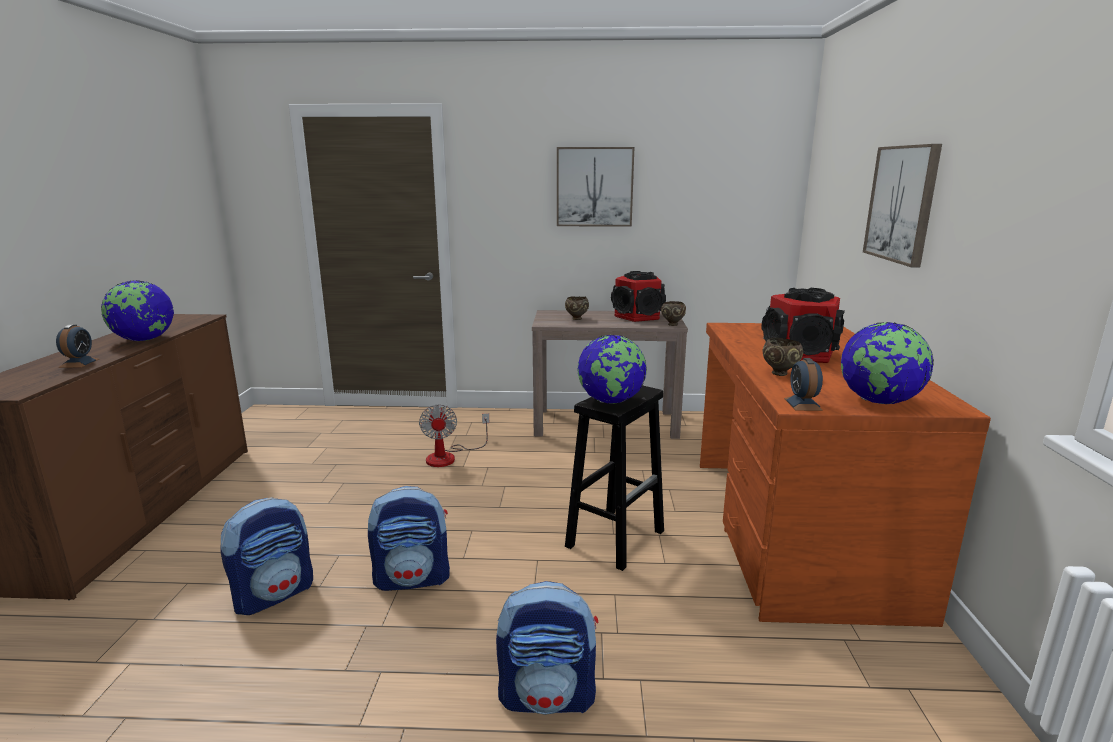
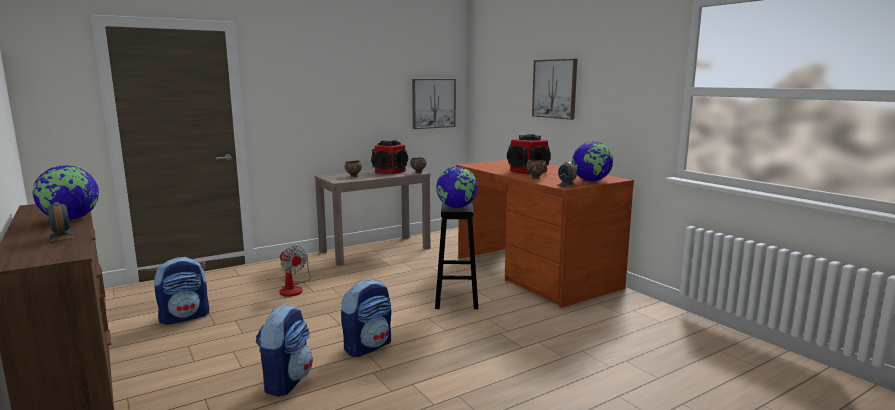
camera: 35 degrees left, 5 degrees down
backpack [496,581,599,715] -> backpack moved to [154,257,209,325]
picture [557,147,634,227] -> picture moved to [412,79,456,129]

